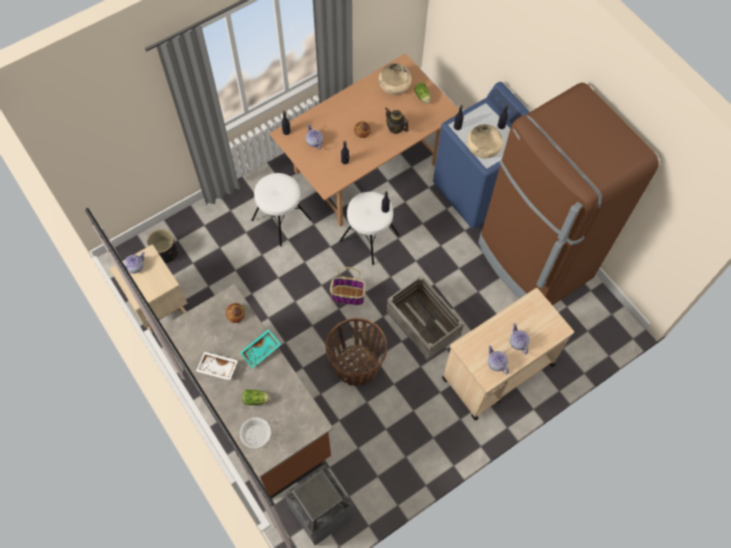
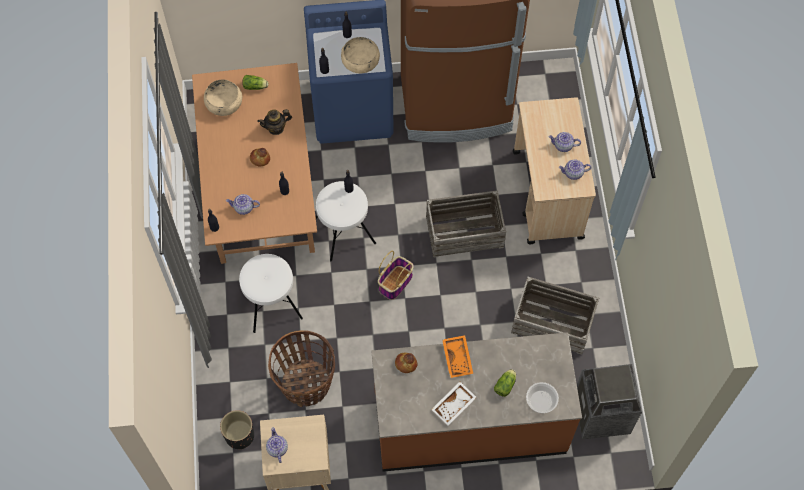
camera: 60 degrees left, 0 degrees up
turquoise tray [239,329,282,368] -> orange tray [442,335,473,378]
basket [325,318,387,386] -> basket moved to [268,330,335,407]
none -> crate [511,277,599,355]

